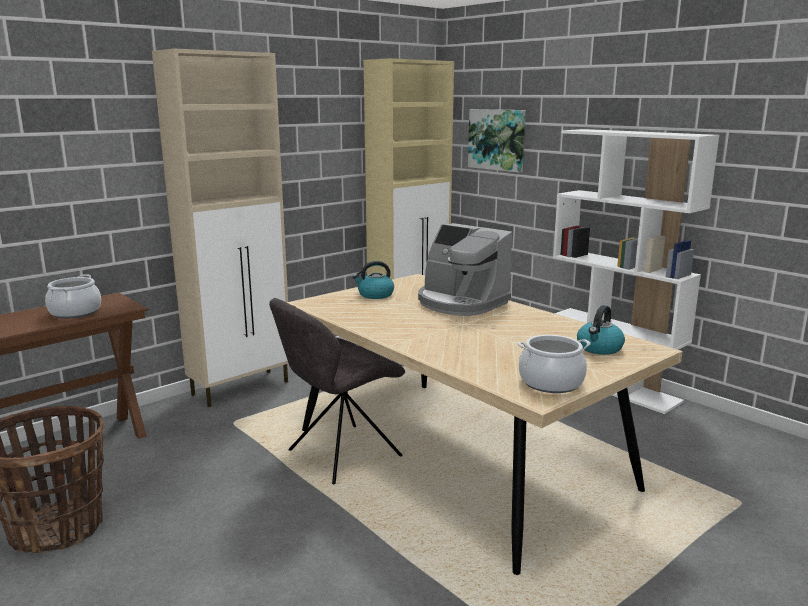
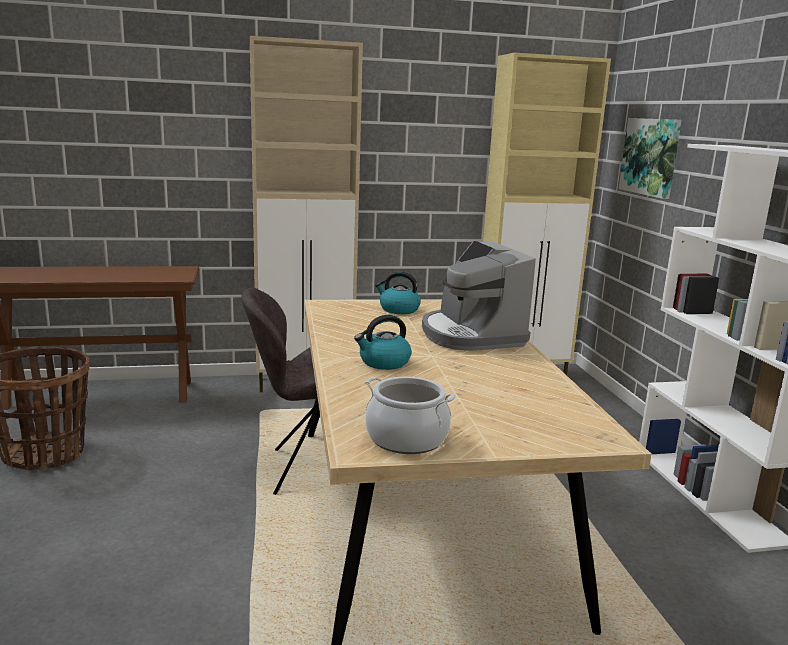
camera: 30 degrees right, 0 degrees up
cooking pot [45,274,101,318] -> none
kettle [577,305,625,355] -> kettle moved to [354,315,412,370]

